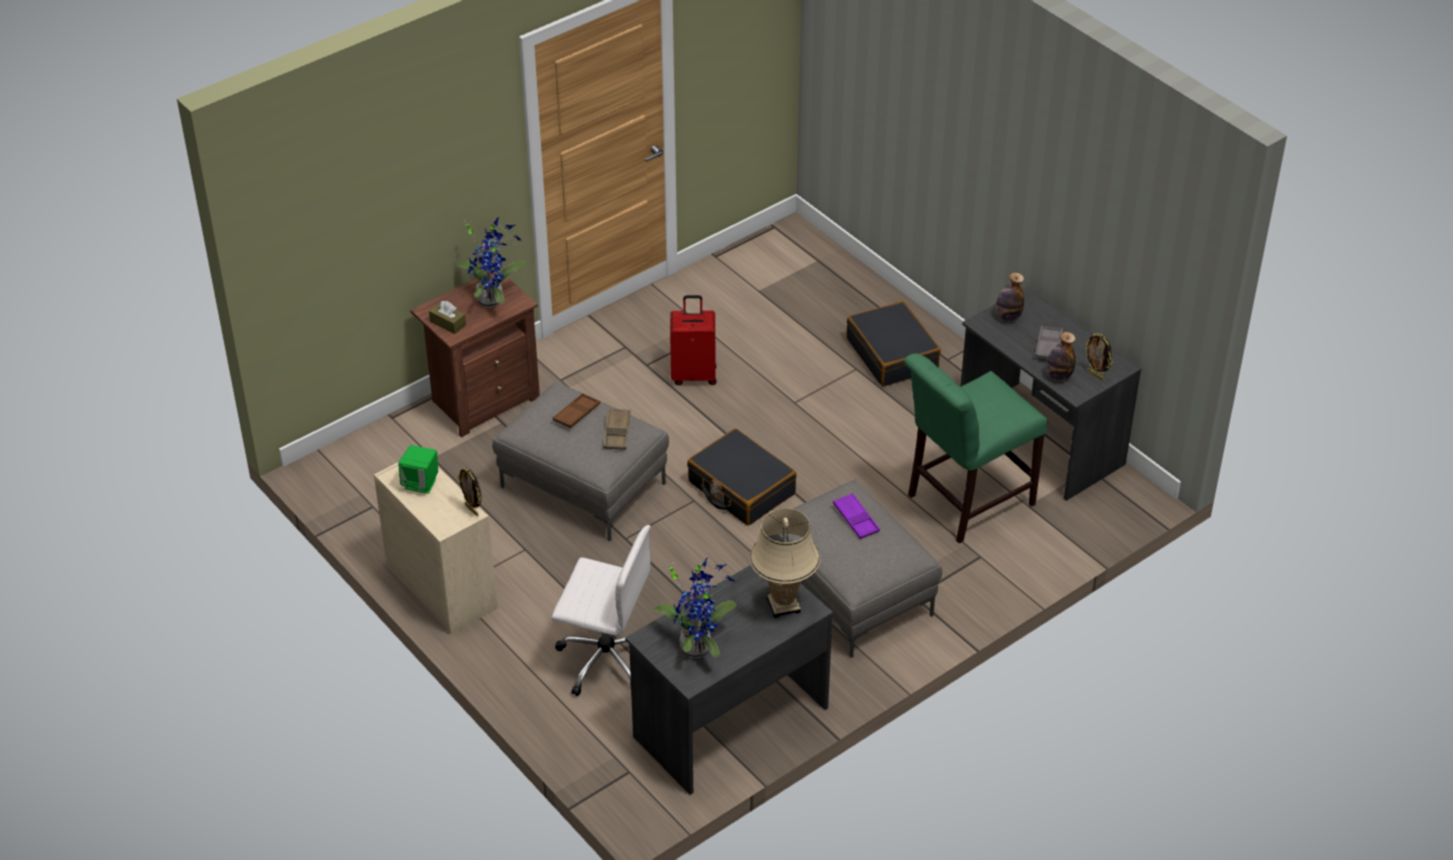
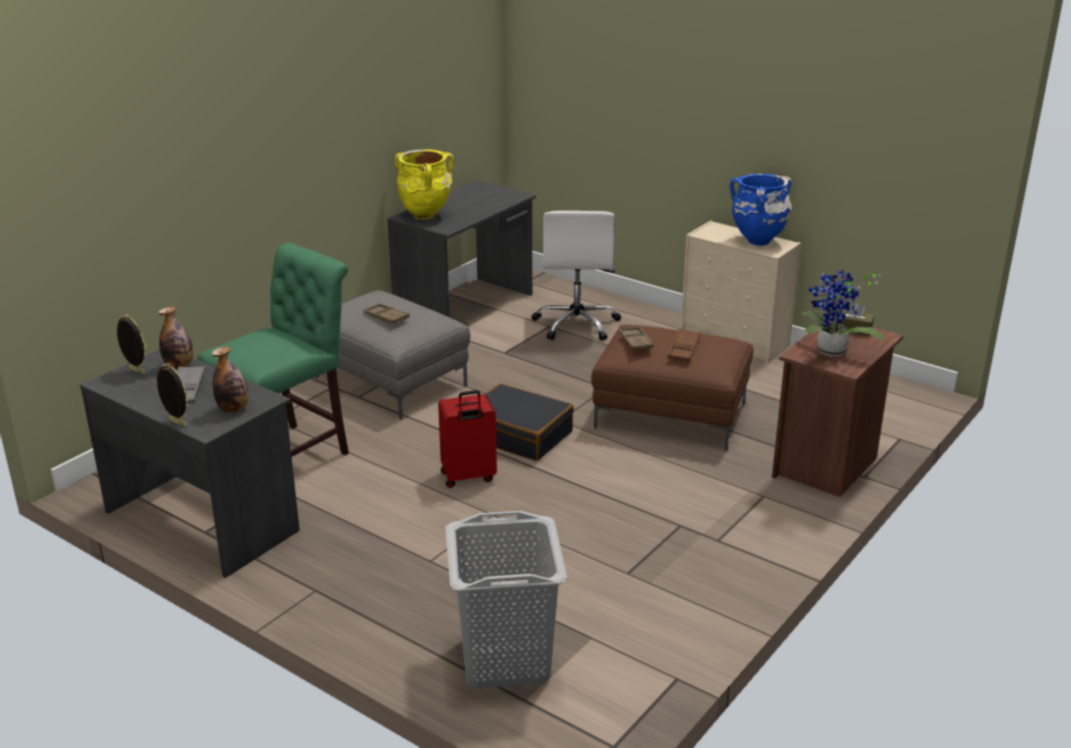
camera: 165 degrees right, 15 degrees down
green speaker [398,445,438,494] -> blue vase [730,174,792,246]
picture frame [457,467,481,516] -> picture frame moved to [157,363,189,427]
grey ottoman [492,381,669,541] -> brown ottoman [591,325,753,451]
white office chair [552,525,650,696] -> white office chair turned 90 degrees counterclockwise [532,211,621,341]
potted plant [654,557,736,658] -> none
red suitcase [670,295,716,385] -> red suitcase moved to [438,390,497,488]
beige table lamp [750,508,820,618] -> yellow vase [395,150,454,220]
purple tray [833,493,880,539] -> brown tray [363,303,410,324]
black suitcase [847,301,941,386] -> none
none -> grey laundry basket [445,511,567,688]

